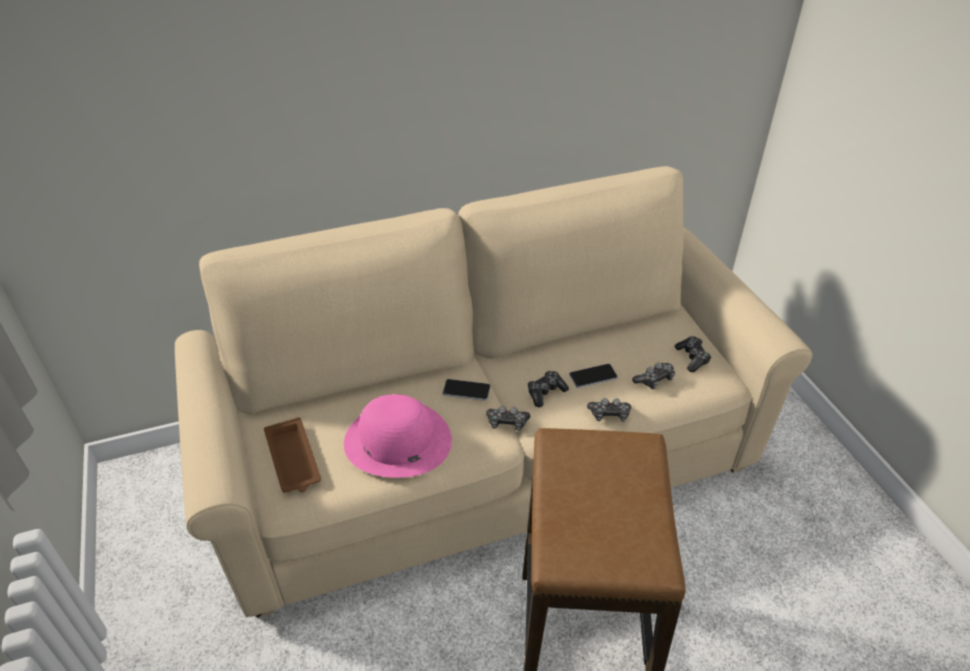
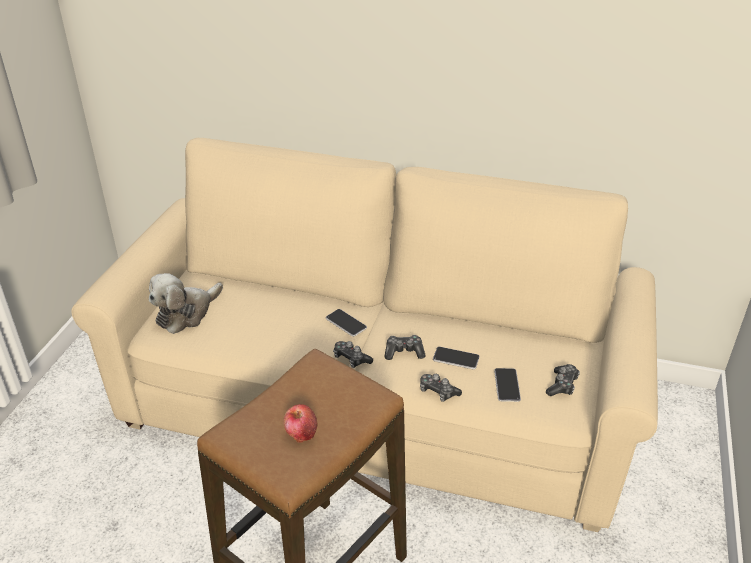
camera: 35 degrees right, 5 degrees down
brown tray [264,417,321,493] -> plush toy [149,273,223,334]
pink hat [344,394,452,478] -> none
game controller [632,362,675,389] -> phone [494,368,521,402]
none -> apple [283,404,317,443]

